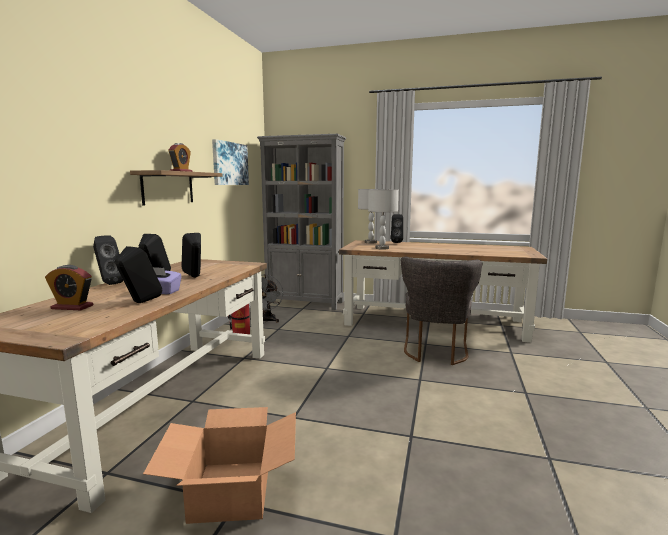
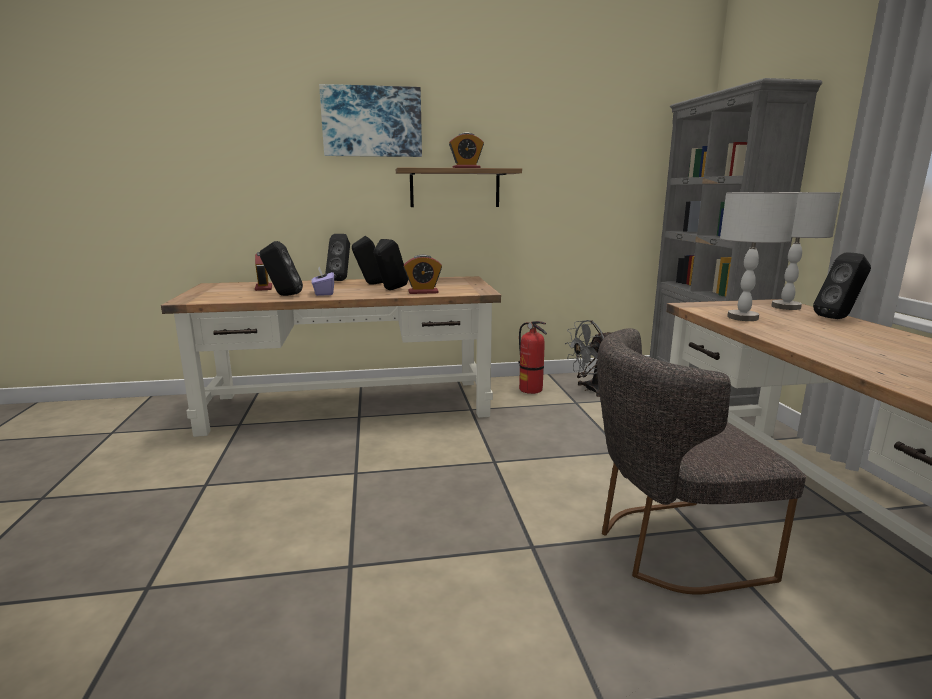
camera: 65 degrees right, 5 degrees up
cardboard box [143,407,296,524] -> none
picture [212,139,249,185] -> picture moved to [319,84,422,157]
none -> alarm clock [404,255,442,294]

